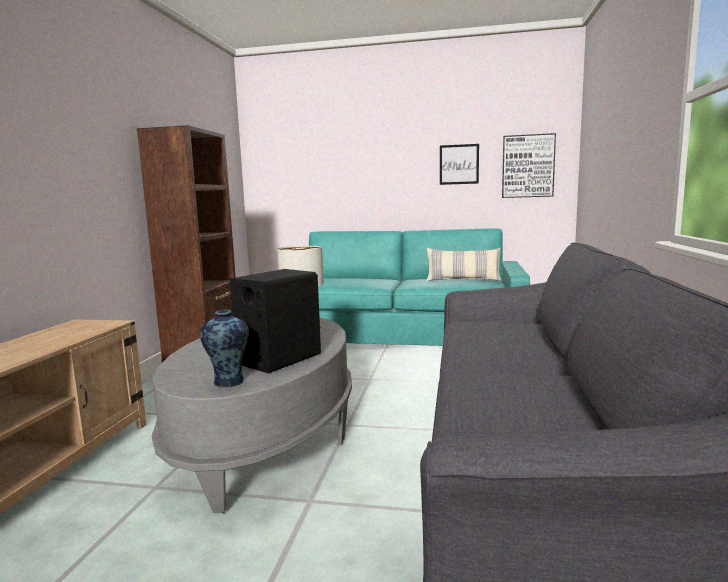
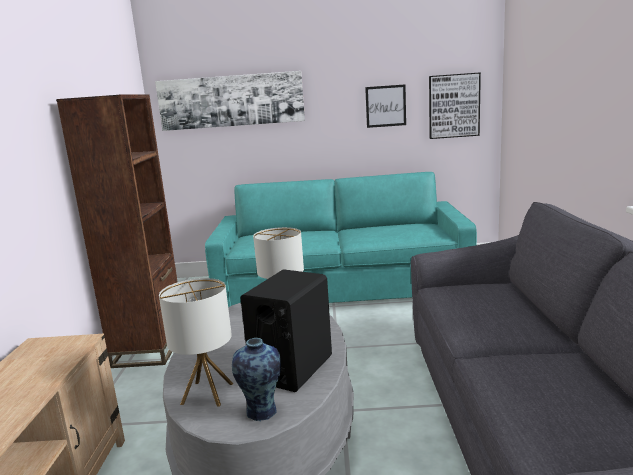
camera: 10 degrees left, 5 degrees up
pillow [426,248,502,281] -> none
none -> picture [155,71,305,131]
none -> table lamp [159,278,233,407]

